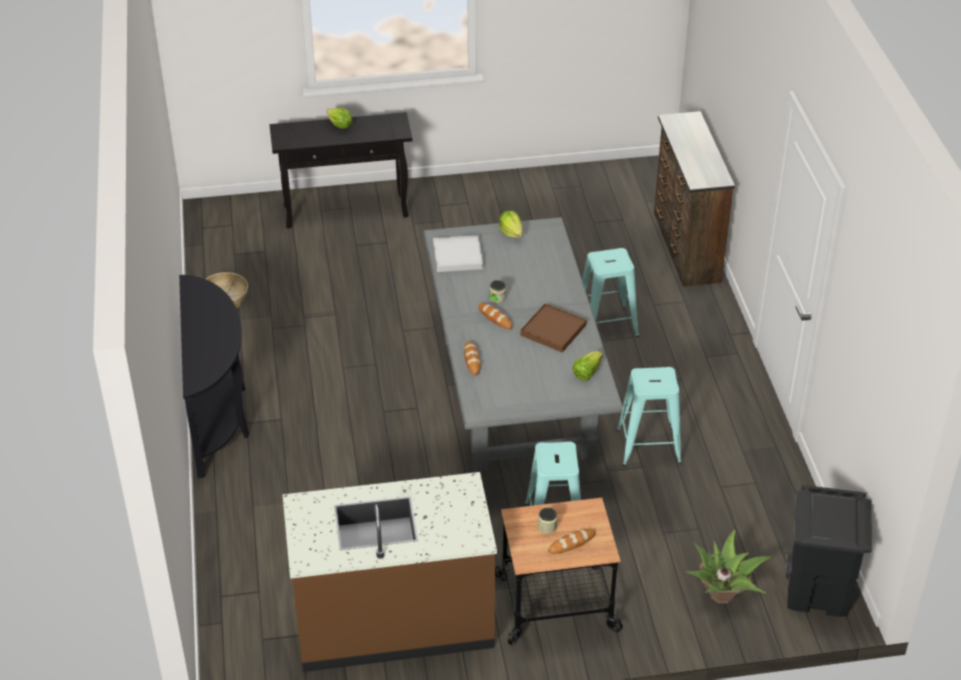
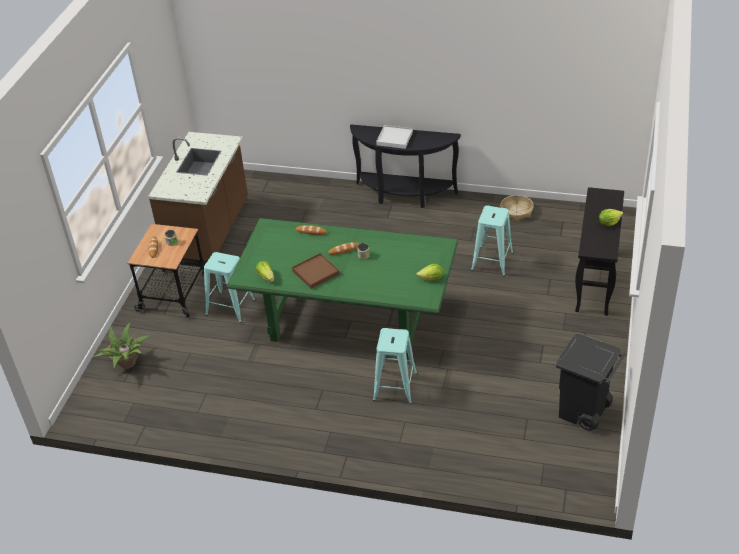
camera: 115 degrees right, 0 degrees up
grey dining table [424,217,623,472] -> green dining table [227,218,458,359]
white tray [433,235,483,272] -> white tray moved to [376,125,413,149]
turquoise stool [616,367,682,466] -> turquoise stool moved to [471,205,513,276]
brown dresser [654,111,735,287] -> none
black trash can [786,485,872,617] -> black trash can moved to [556,333,626,431]

